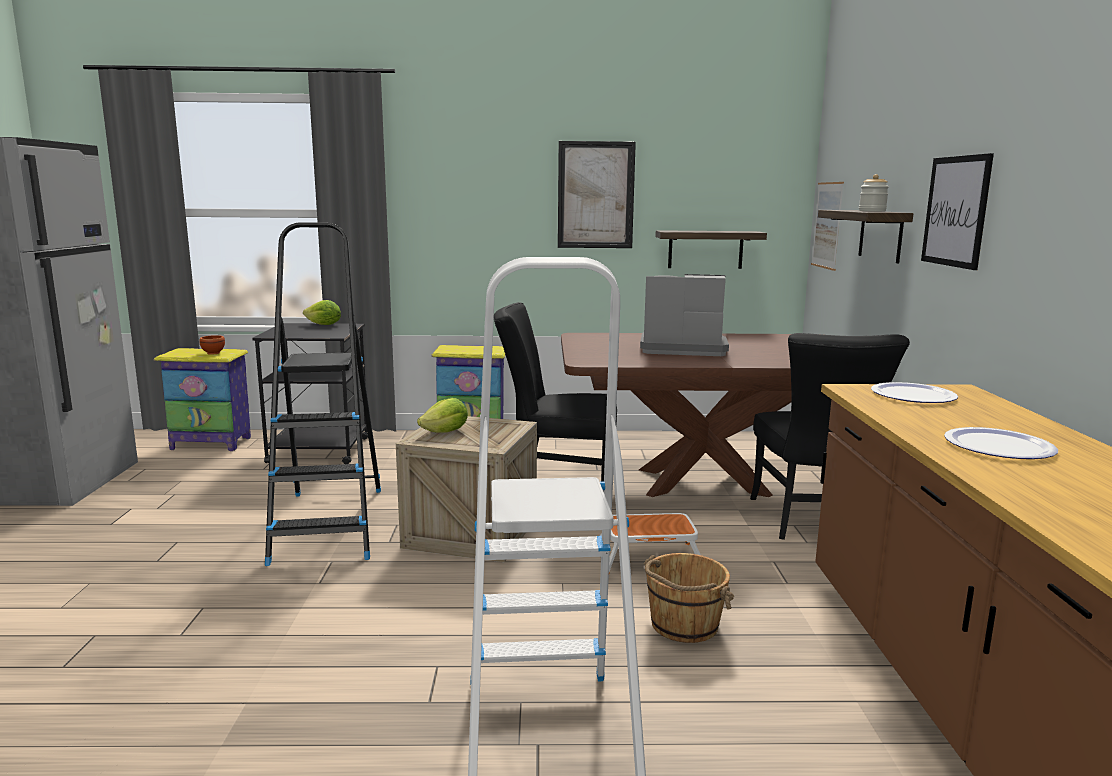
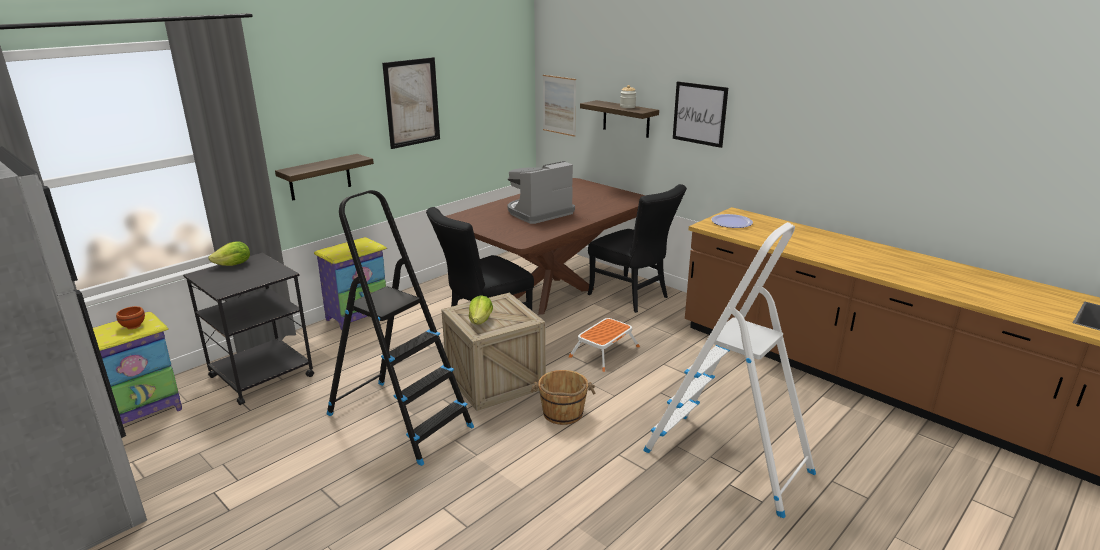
camera: 45 degrees left, 10 degrees up
brown bucket [644,553,734,643] -> brown bucket moved to [531,370,596,425]
shelf [655,230,767,269] -> shelf moved to [275,154,374,200]
plate [944,427,1058,459] -> none

